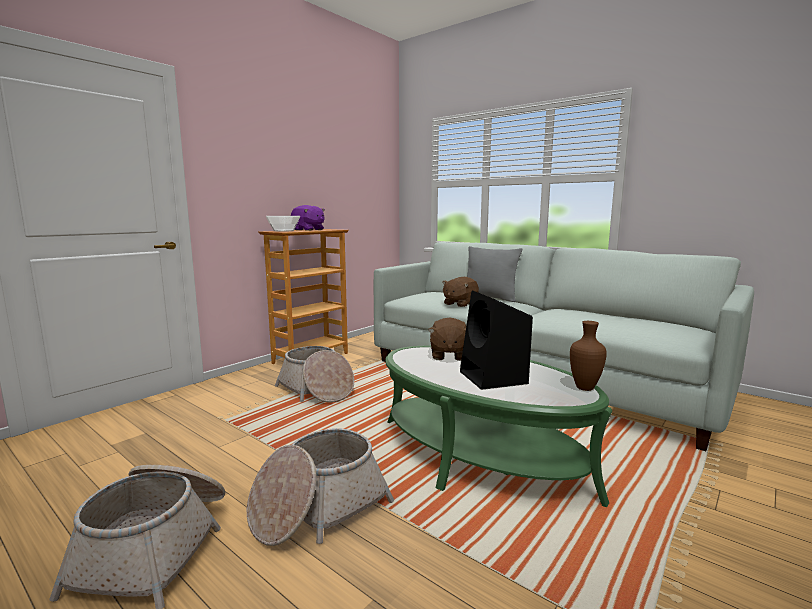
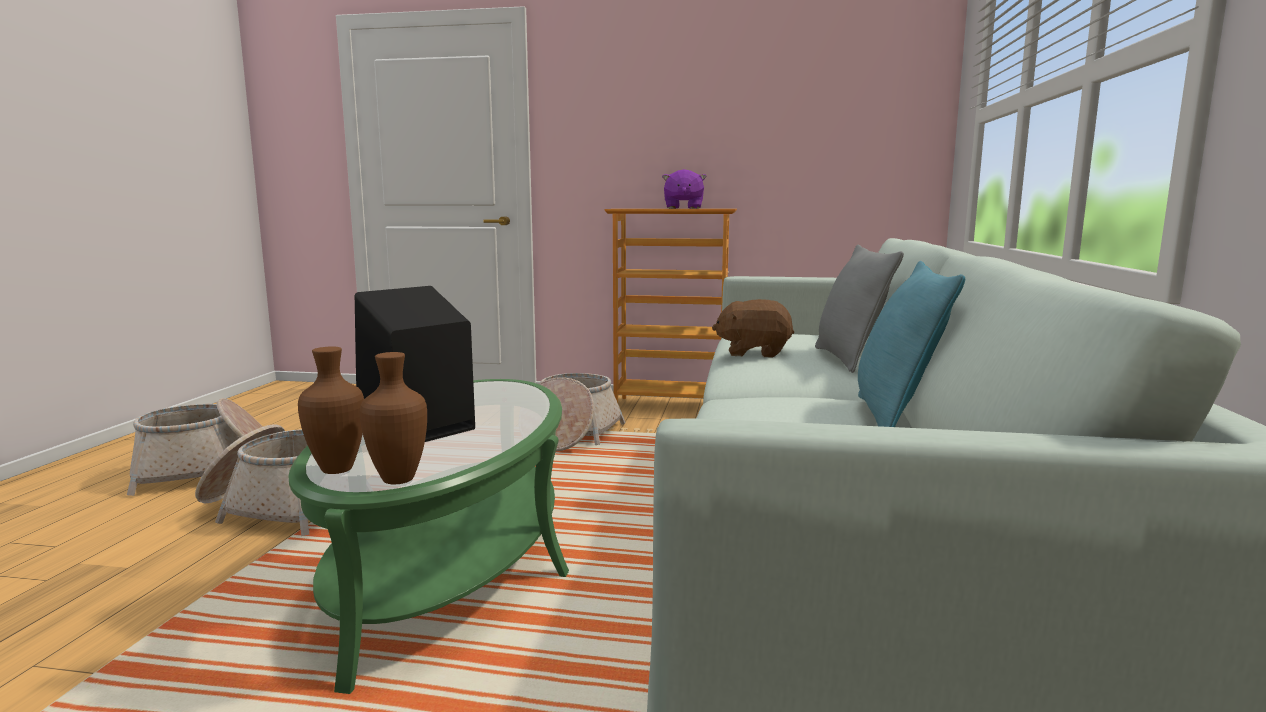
camera: 60 degrees right, 0 degrees up
bowl [266,216,300,232] -> none
brown plush toy [428,317,466,361] -> none
none -> brown vase [298,347,364,474]
none -> turquoise pillow [858,261,965,427]

